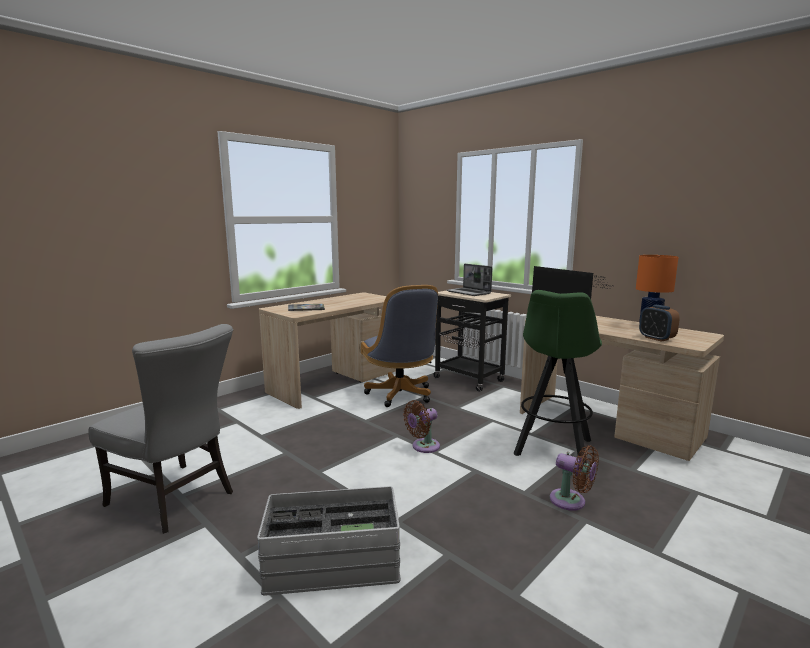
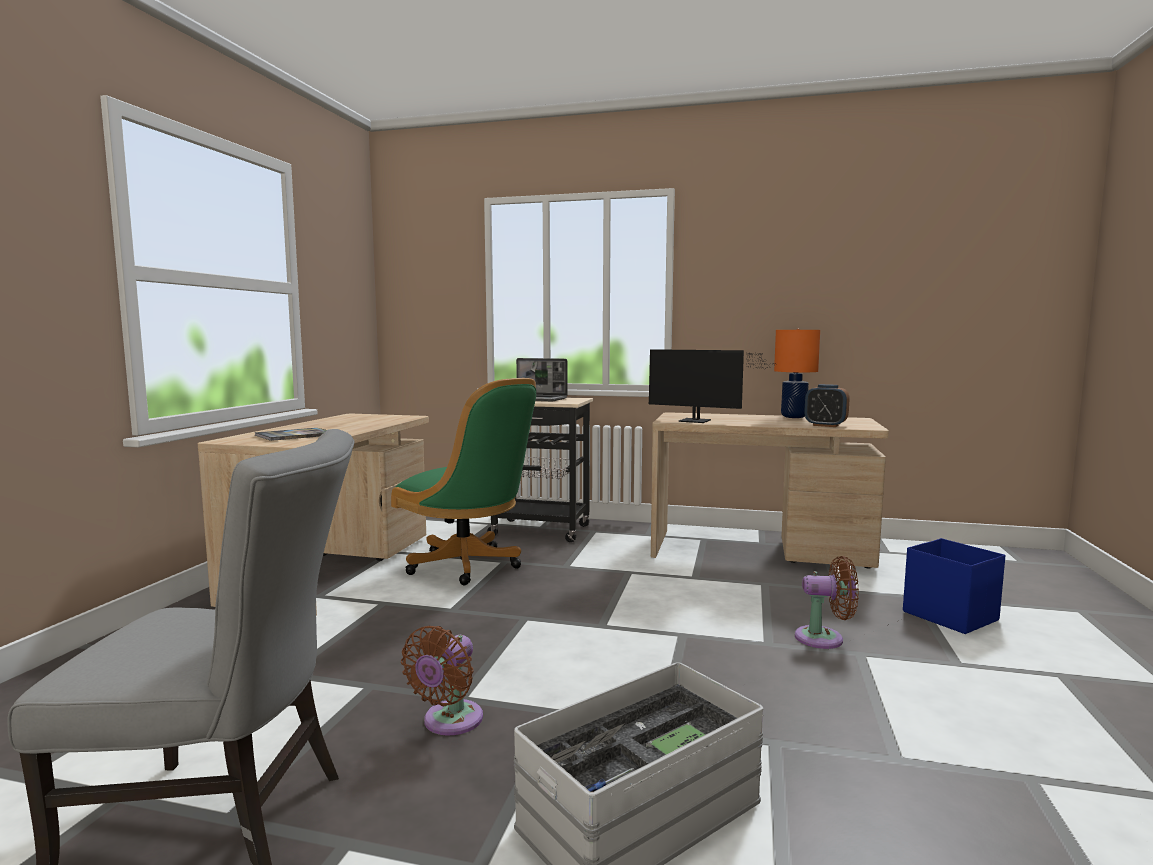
camera: 30 degrees left, 5 degrees down
blue office chair [361,285,438,407] -> green office chair [391,378,536,585]
brown fan [403,400,440,453] -> brown fan moved to [401,626,483,735]
green stool [513,290,602,467] -> none
none -> blue storage box [903,538,1005,634]

